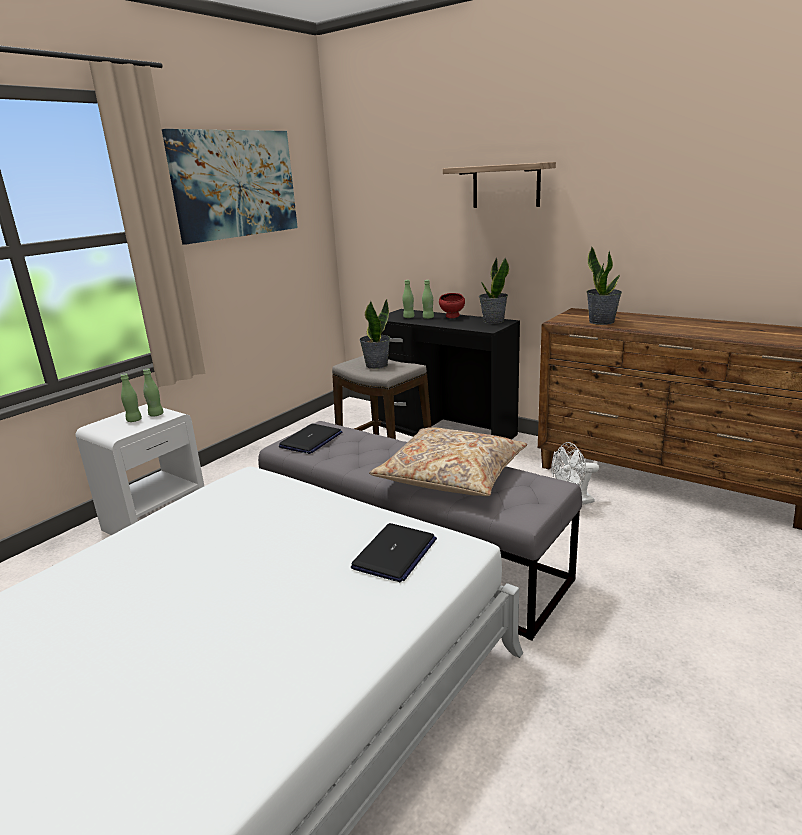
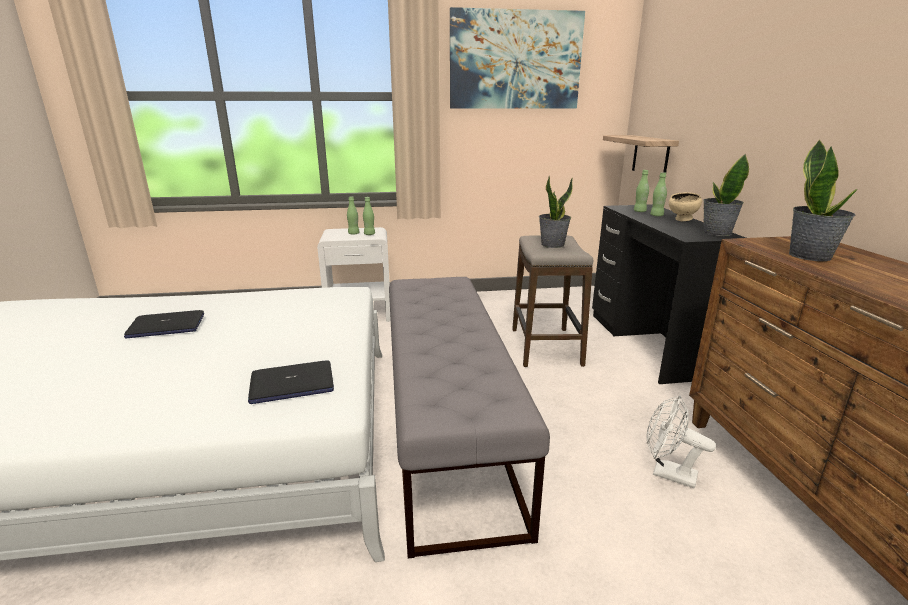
camera: 45 degrees right, 0 degrees up
laptop [279,424,343,454] -> laptop moved to [124,310,204,338]
beige pillow [369,427,527,496] -> none
red bowl [439,293,465,318] -> beige bowl [669,192,702,221]
shelf [443,162,556,208] -> shelf moved to [603,135,679,173]

